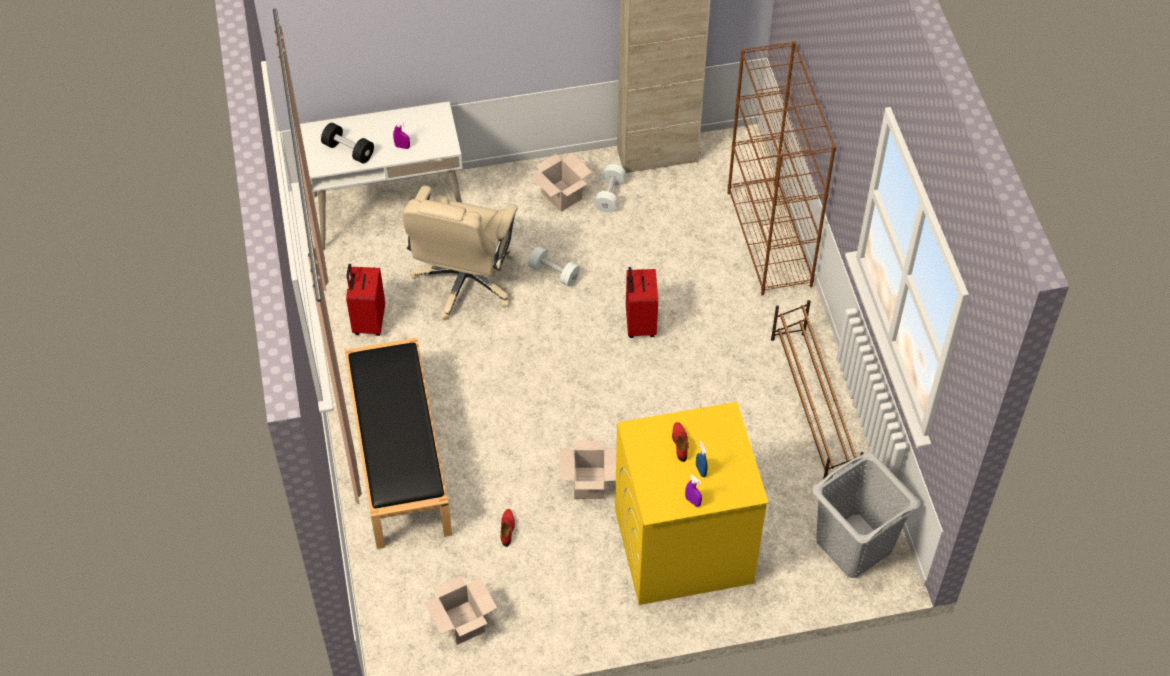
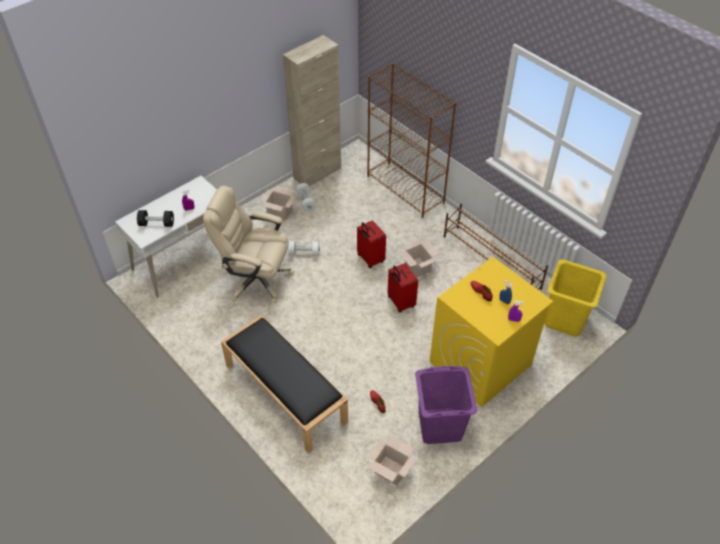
camera: 30 degrees left, 5 degrees down
red suitcase [346,264,385,336] -> red suitcase moved to [388,263,418,312]
beige office chair [403,186,518,320] -> beige office chair turned 120 degrees clockwise [203,186,294,303]
cardboard box [560,441,616,499] -> cardboard box moved to [399,240,440,278]
grey laundry basket [812,452,920,578] -> yellow laundry basket [545,259,607,337]
none -> purple laundry basket [415,366,477,444]

